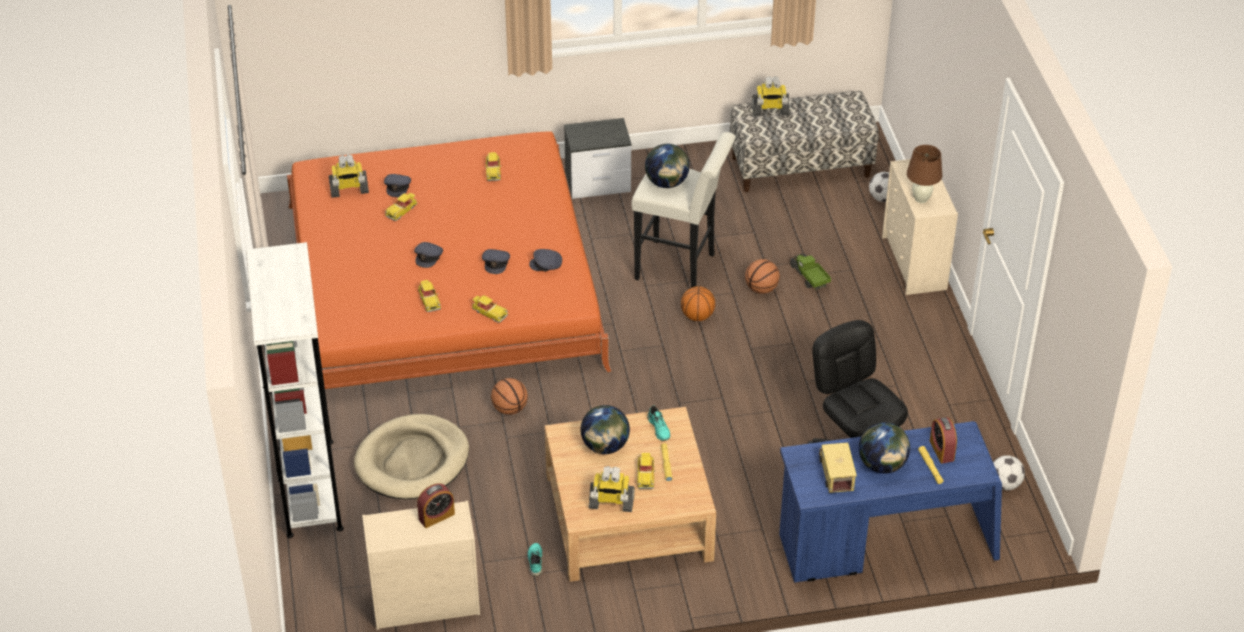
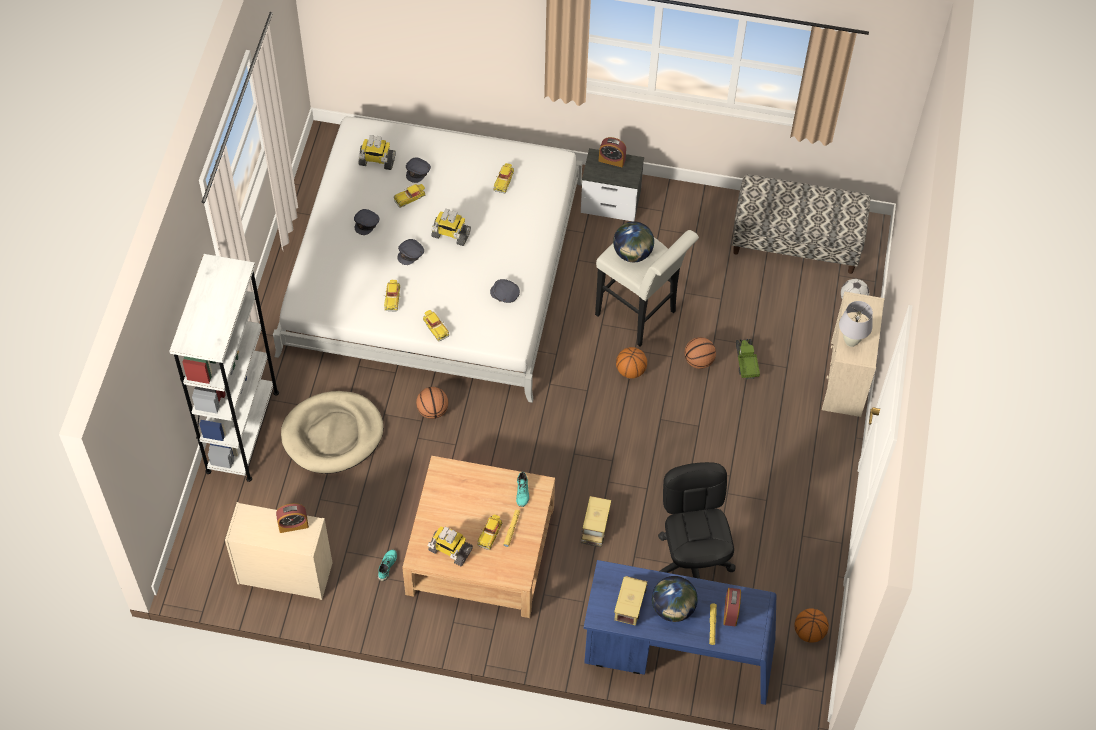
camera: 20 degrees right, 15 degrees up
orange bed [287,132,612,389] -> white bed [273,117,582,403]
grey cap [482,249,510,274] -> grey cap moved to [354,209,380,235]
globe [581,405,630,454] -> none
toy robot [752,76,789,116] -> toy robot moved to [431,209,471,246]
brown table lamp [907,145,942,203] -> white table lamp [839,301,873,347]
football [993,455,1025,490] -> basketball [794,608,829,643]
none -> toy truck [581,496,611,547]
none -> alarm clock [599,137,626,167]

